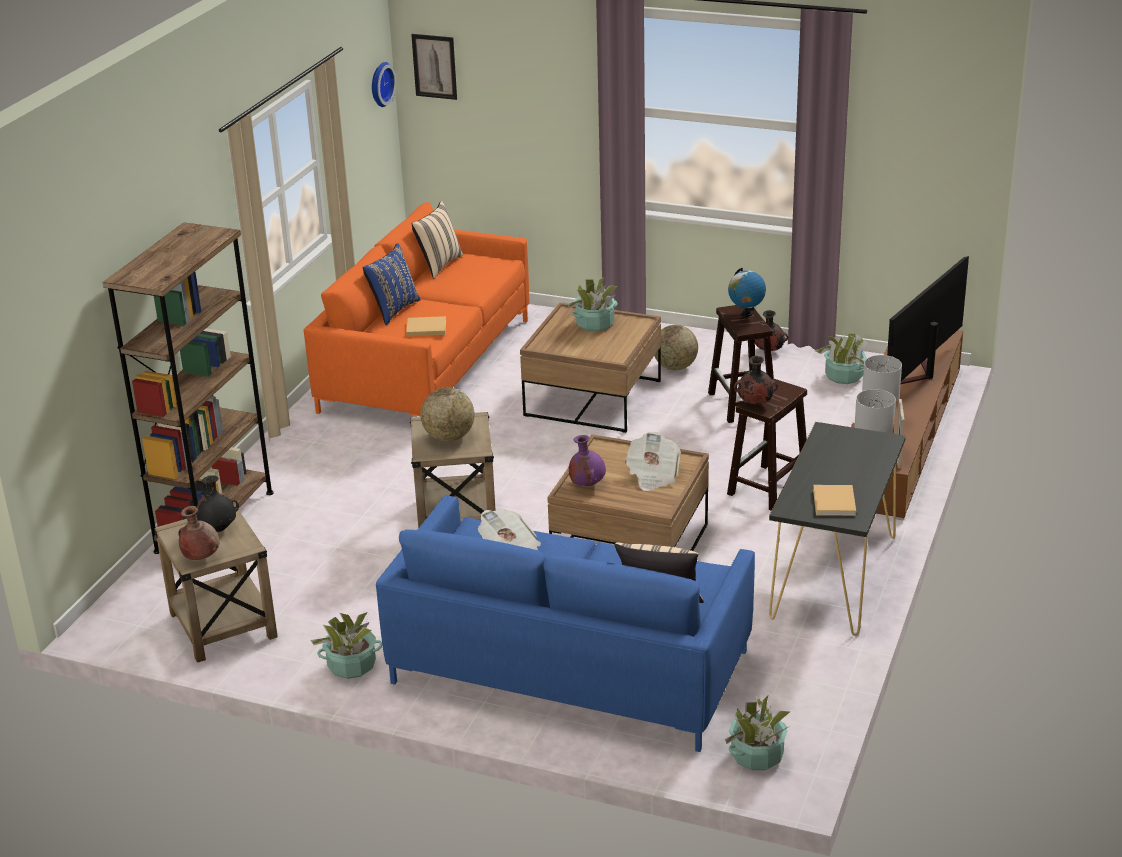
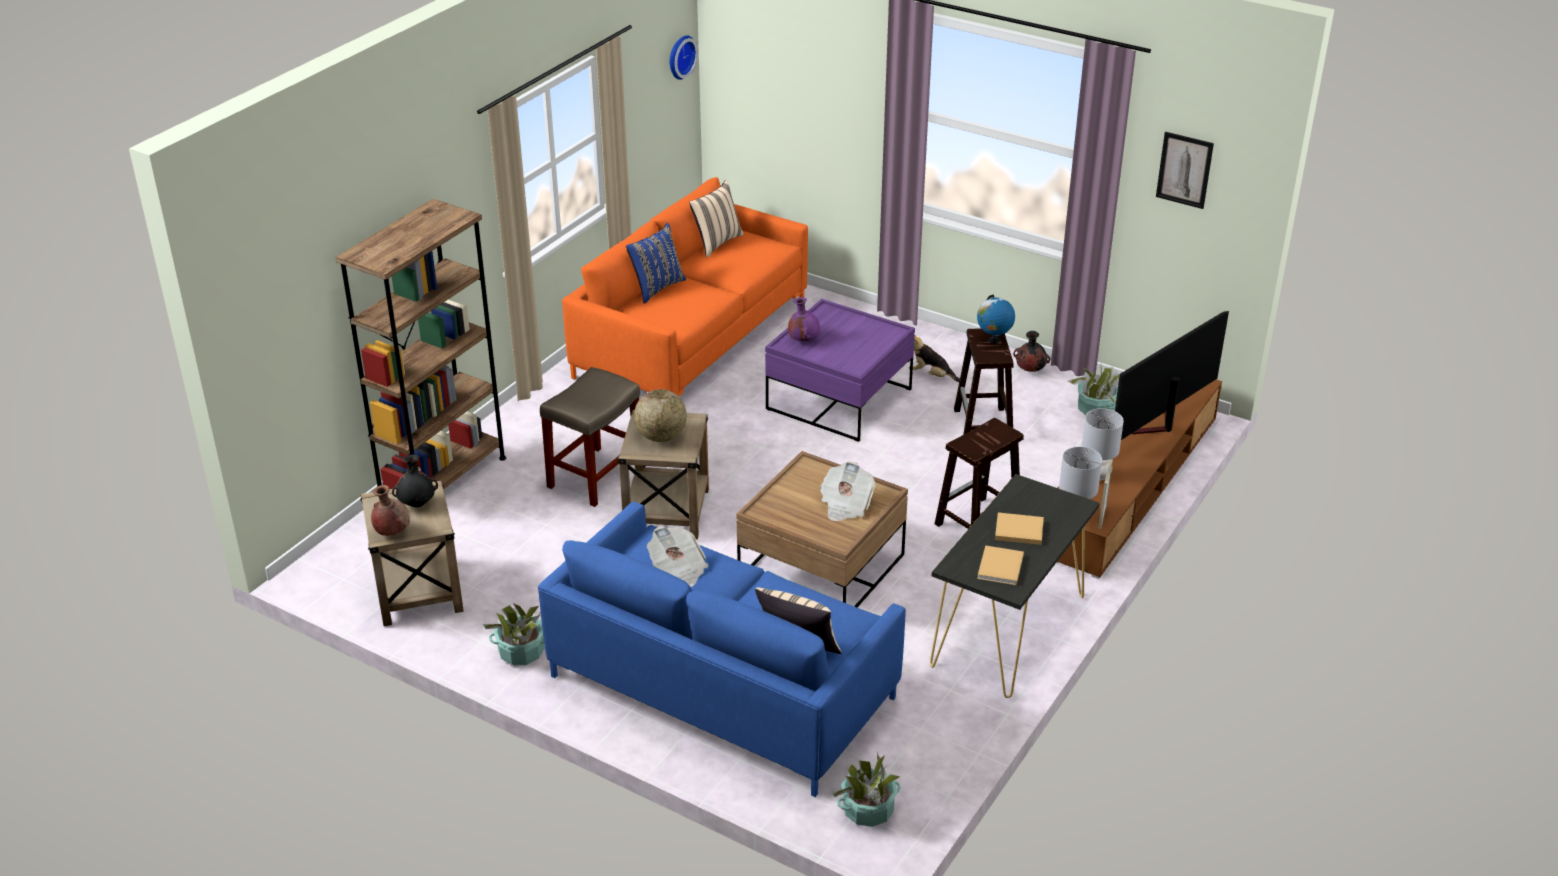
camera: 10 degrees right, 5 degrees up
beige book [406,316,446,336] -> beige book moved to [995,512,1044,545]
picture [411,34,457,100] -> picture moved to [1156,132,1214,209]
brown coffee table [520,302,661,433] -> purple coffee table [765,299,915,442]
potted plant [568,277,618,331] -> none
purple vase [569,435,606,486] -> purple vase moved to [788,297,820,342]
globe [654,325,698,370] -> plush toy [909,335,960,382]
black vase [734,356,778,404] -> none
none -> beige stool [540,367,640,507]

